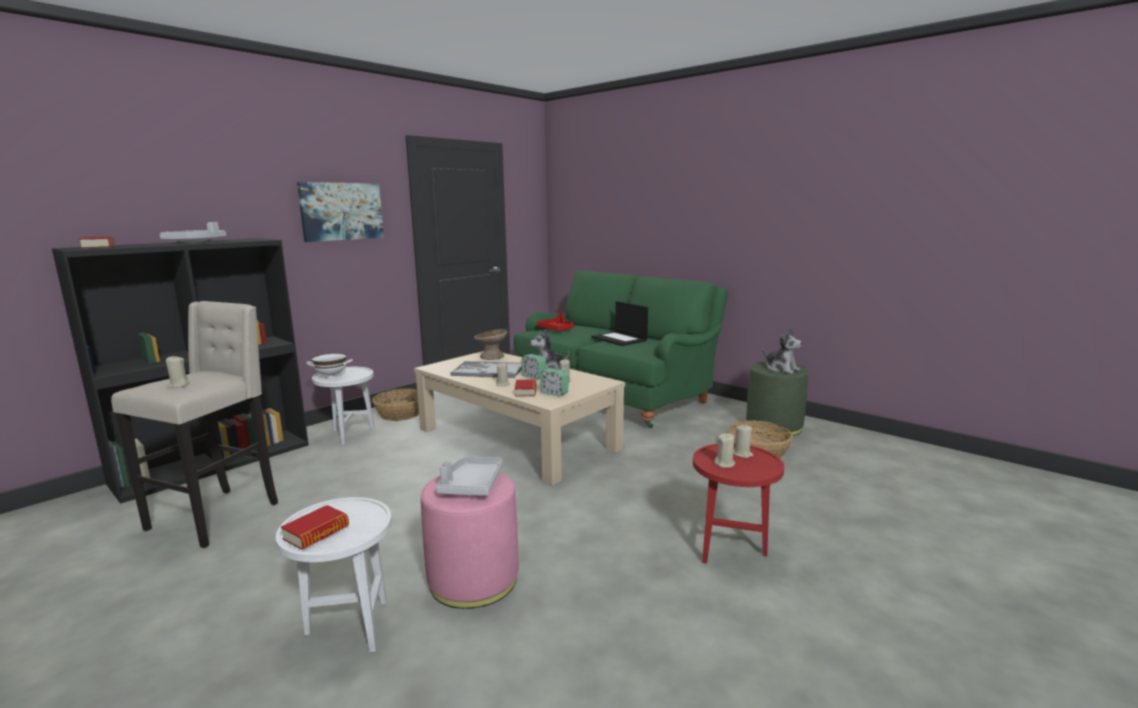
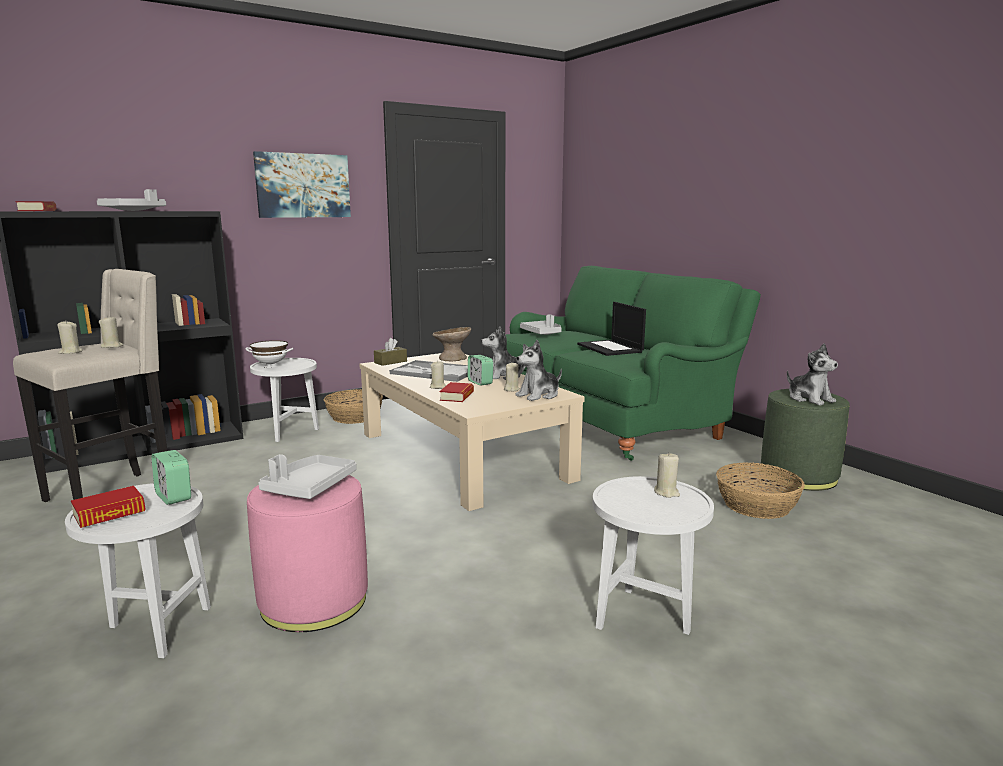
camera: 15 degrees right, 0 degrees up
red tray [537,313,574,331] -> grey tray [520,314,562,335]
alarm clock [540,368,568,396] -> alarm clock moved to [152,450,191,505]
red side table [693,443,784,564] -> white side table [592,476,714,635]
beige candle [714,433,735,468] -> beige candle moved to [99,316,124,348]
none -> brown tissue box [374,338,407,366]
none -> plush toy [515,340,562,401]

